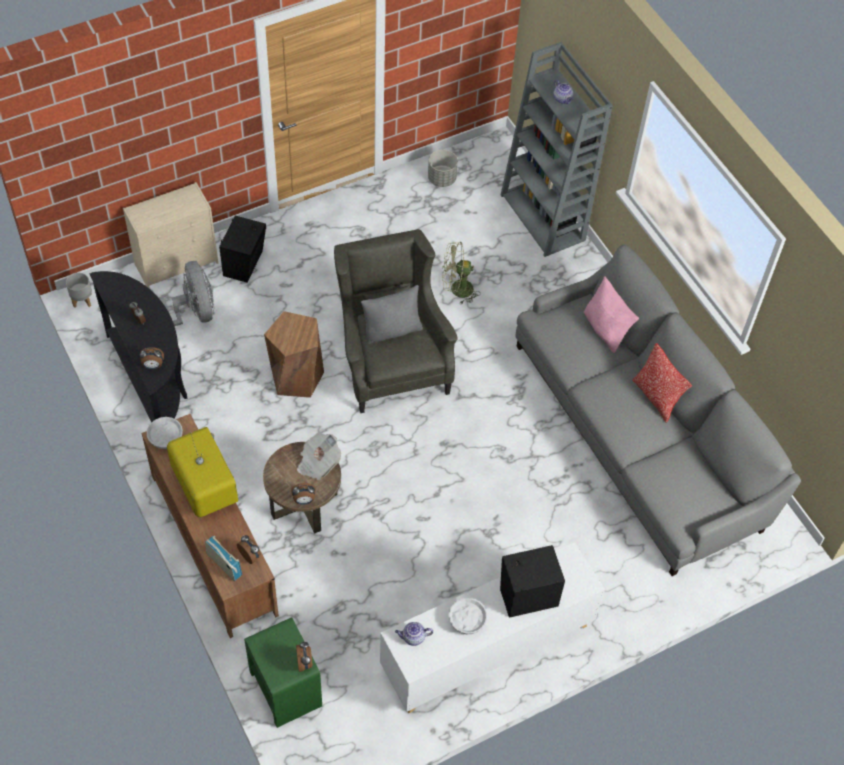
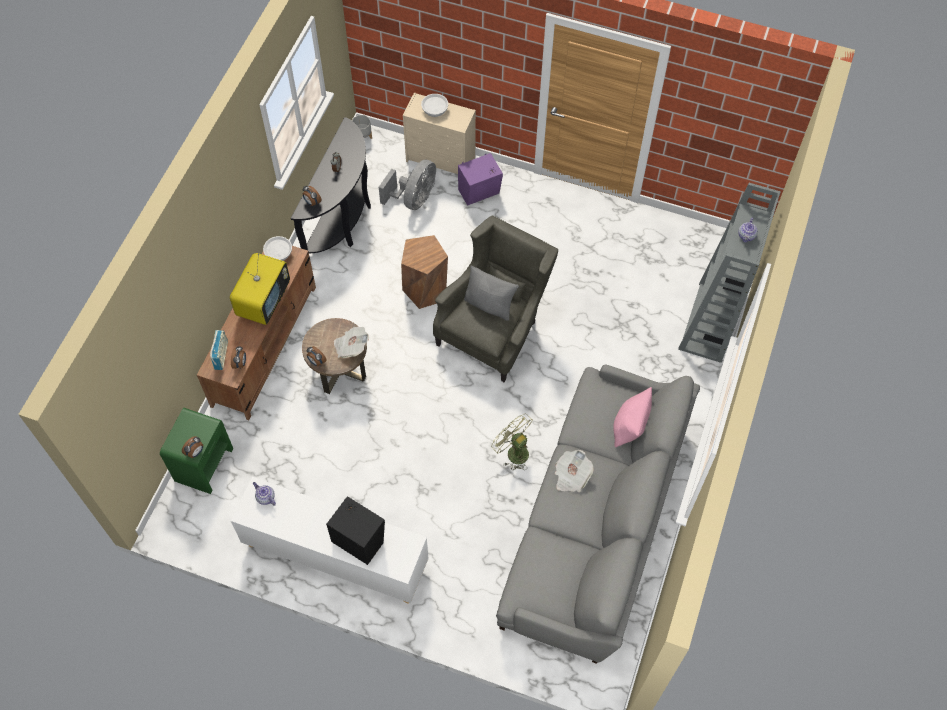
camera: 50 degrees right, 5 degrees up
black speaker [219,216,266,282] -> purple speaker [458,153,503,206]
grey planter [428,150,458,187] -> none
green fan [442,242,481,304] -> green fan moved to [491,414,533,470]
white bowl [449,598,487,634] -> white bowl moved to [421,94,448,117]
pillow [632,343,692,423] -> none
none -> newspaper [555,450,594,492]

